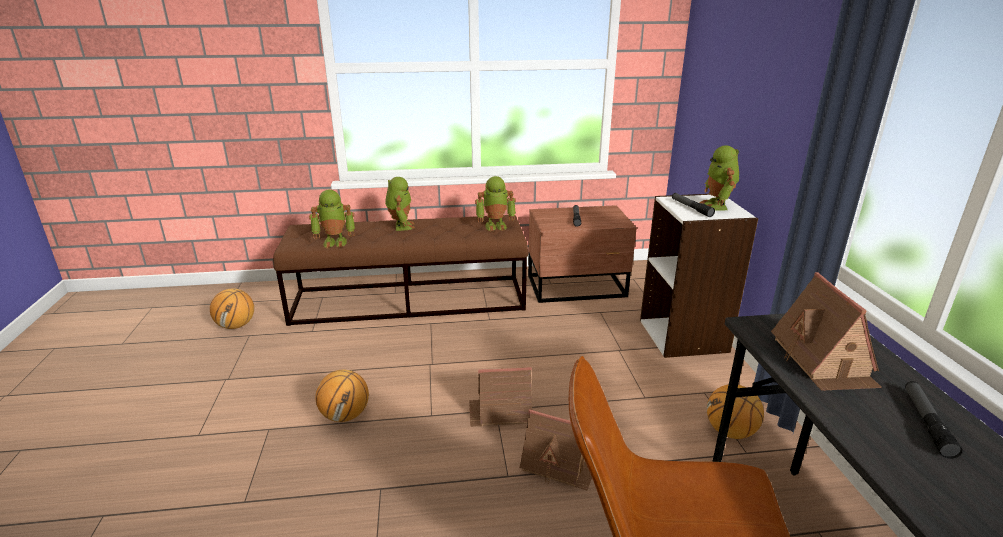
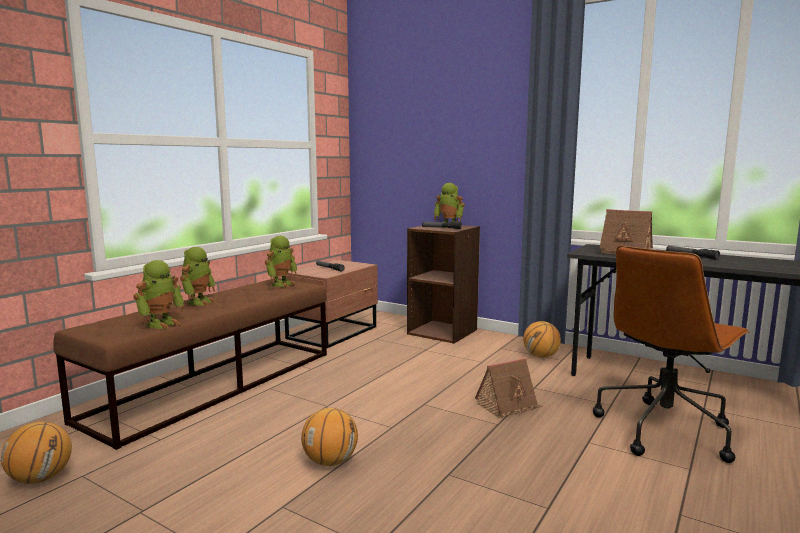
camera: 50 degrees left, 15 degrees down
toy robot [385,177,415,231] -> toy robot turned 75 degrees clockwise [180,247,216,306]
toy house [469,367,532,427] -> none
white bookcase [640,194,758,358] -> brown bookcase [407,225,480,344]

